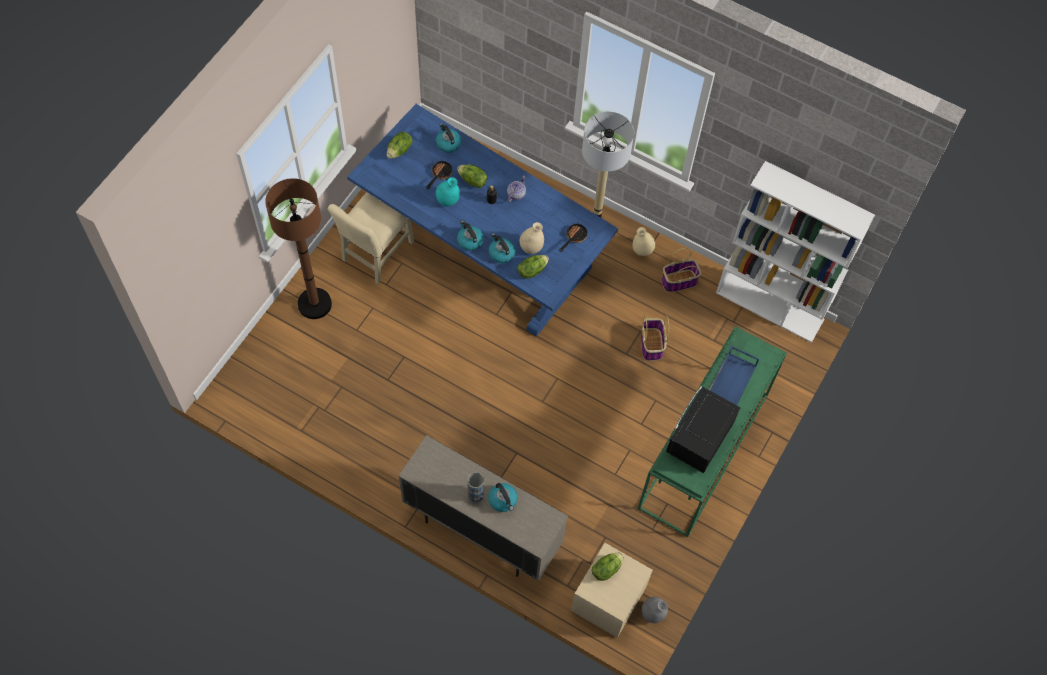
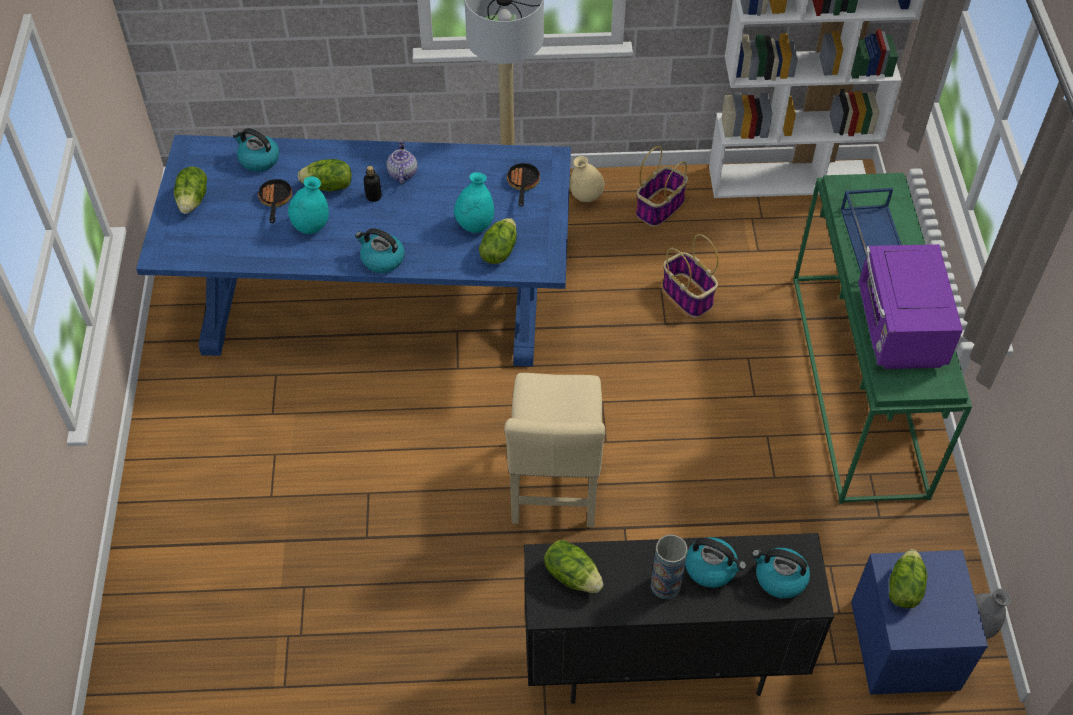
camera: 30 degrees left, 10 degrees down
brown floor lamp [265,178,332,319] -> none
beige chair [328,192,414,284] -> beige chair moved to [504,373,605,527]
beige cabinet [399,435,568,581] -> black cabinet [524,533,834,704]
kettle [489,233,515,263] -> kettle moved to [752,548,810,598]
beige vase [519,222,544,254] -> turquoise vase [454,172,494,233]
beige nightstand [571,543,653,638] -> blue nightstand [851,550,988,695]
black microwave [666,386,740,473] -> purple microwave [858,244,963,369]
none -> lettuce [544,540,604,593]

